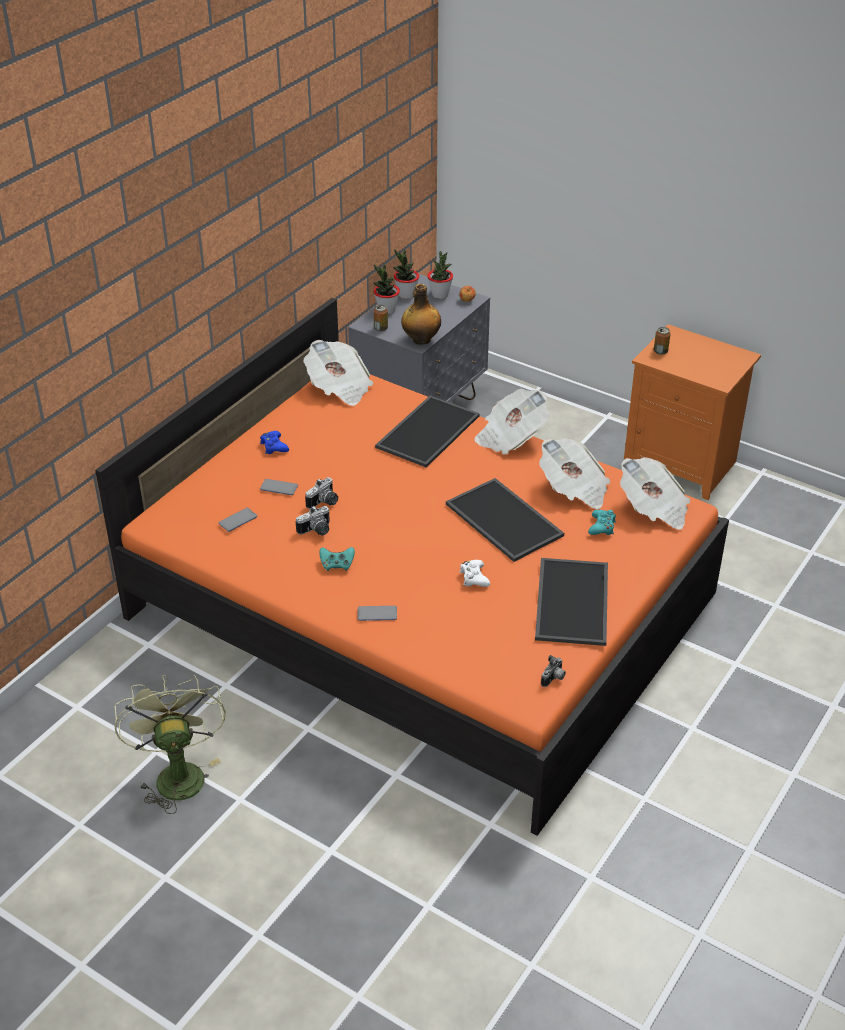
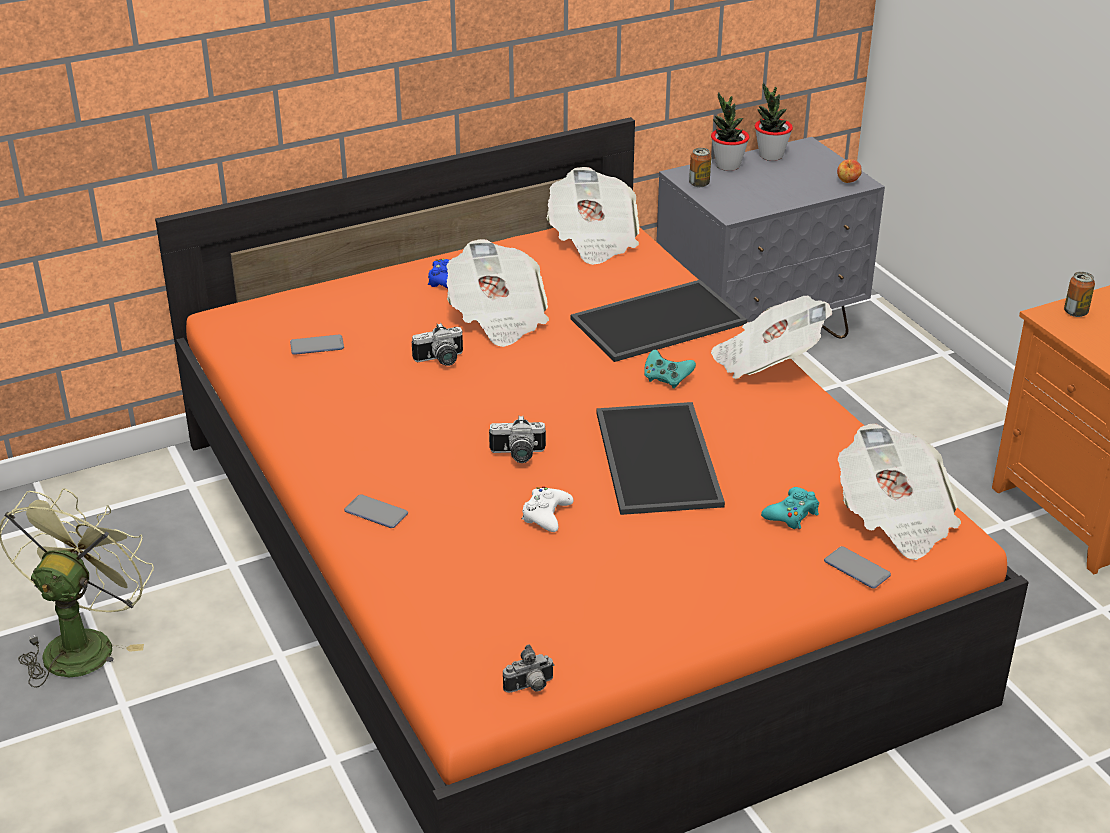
camera: 30 degrees right, 5 degrees down
phone [260,479,298,495] -> phone moved to [824,546,891,589]
camera [296,506,330,535] -> camera moved to [489,415,546,463]
turquoise game controller [319,547,355,571] -> turquoise game controller moved to [644,350,696,389]
bottle [401,284,441,345] -> none
potted plant [427,251,453,299] -> none
tray [535,558,608,646] -> none
newspaper [539,438,610,509] -> newspaper moved to [446,239,549,347]

